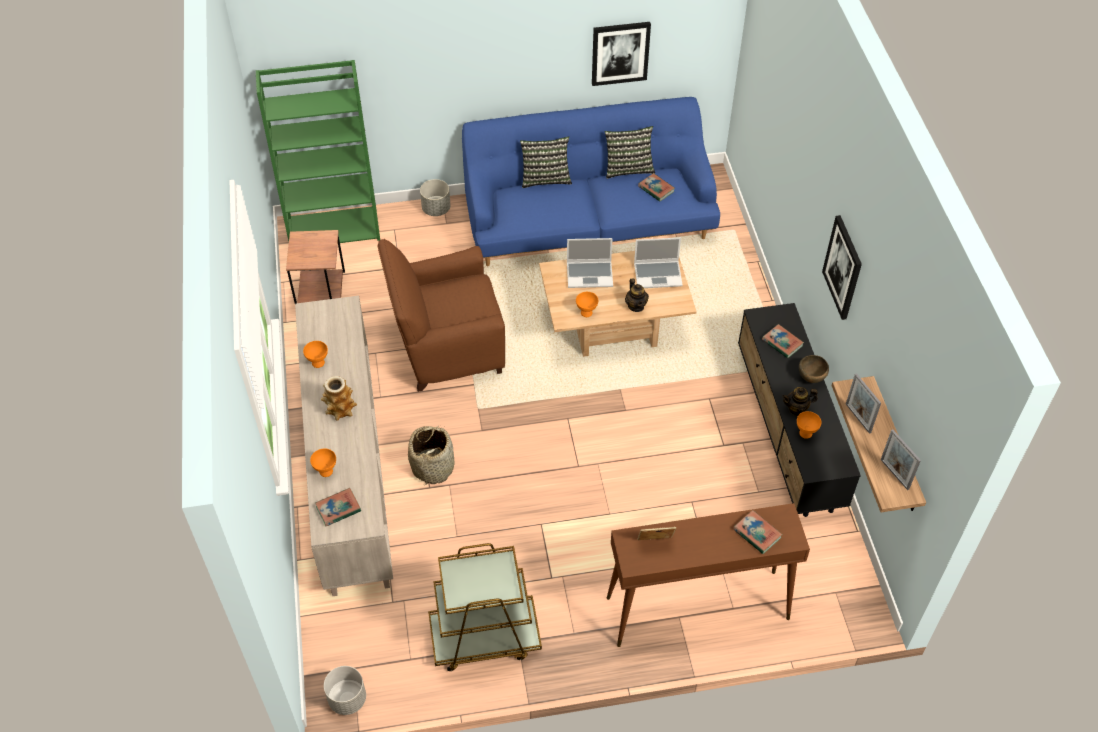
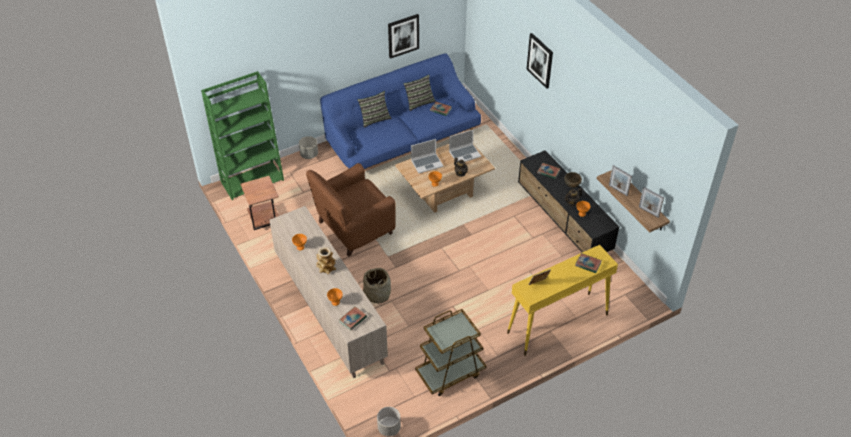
camera: 20 degrees left, 5 degrees down
brown console table [607,503,810,647] -> yellow console table [507,245,618,356]
picture [822,215,862,320] -> picture moved to [527,33,553,89]

